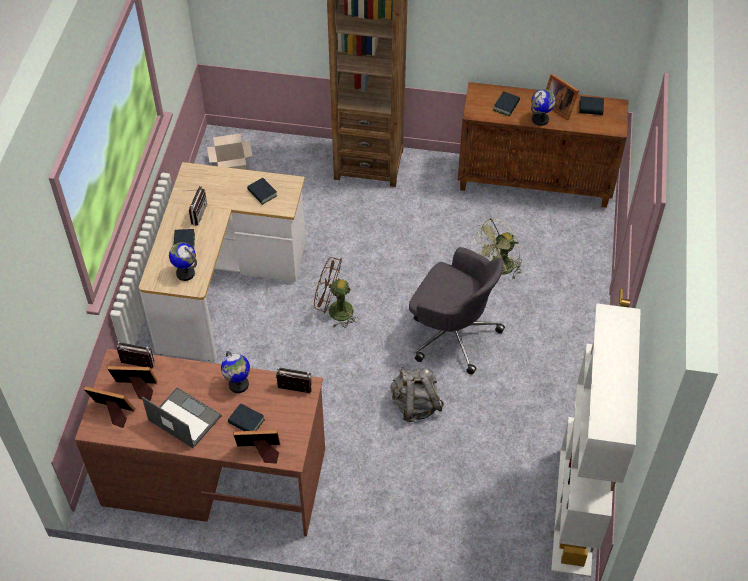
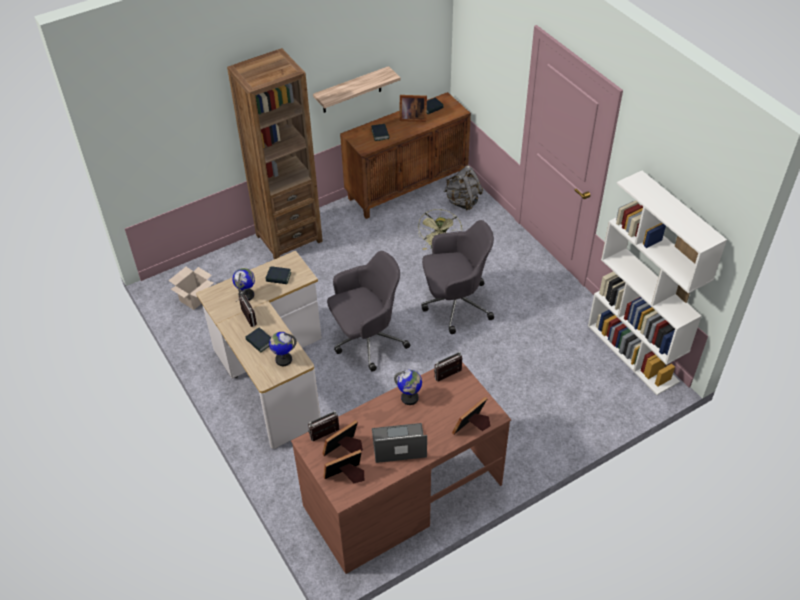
camera: 40 degrees left, 5 degrees down
book [228,403,265,431] -> none
brown fan [314,257,359,328] -> grey office chair [327,251,411,372]
grey backpack [390,367,444,422] -> grey backpack moved to [444,166,483,211]
globe [531,89,556,126] -> globe moved to [233,268,255,301]
none -> shelf [313,66,401,113]

